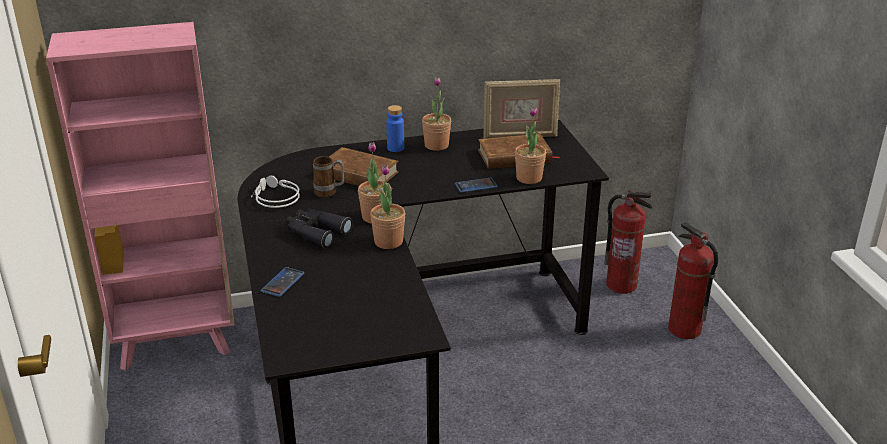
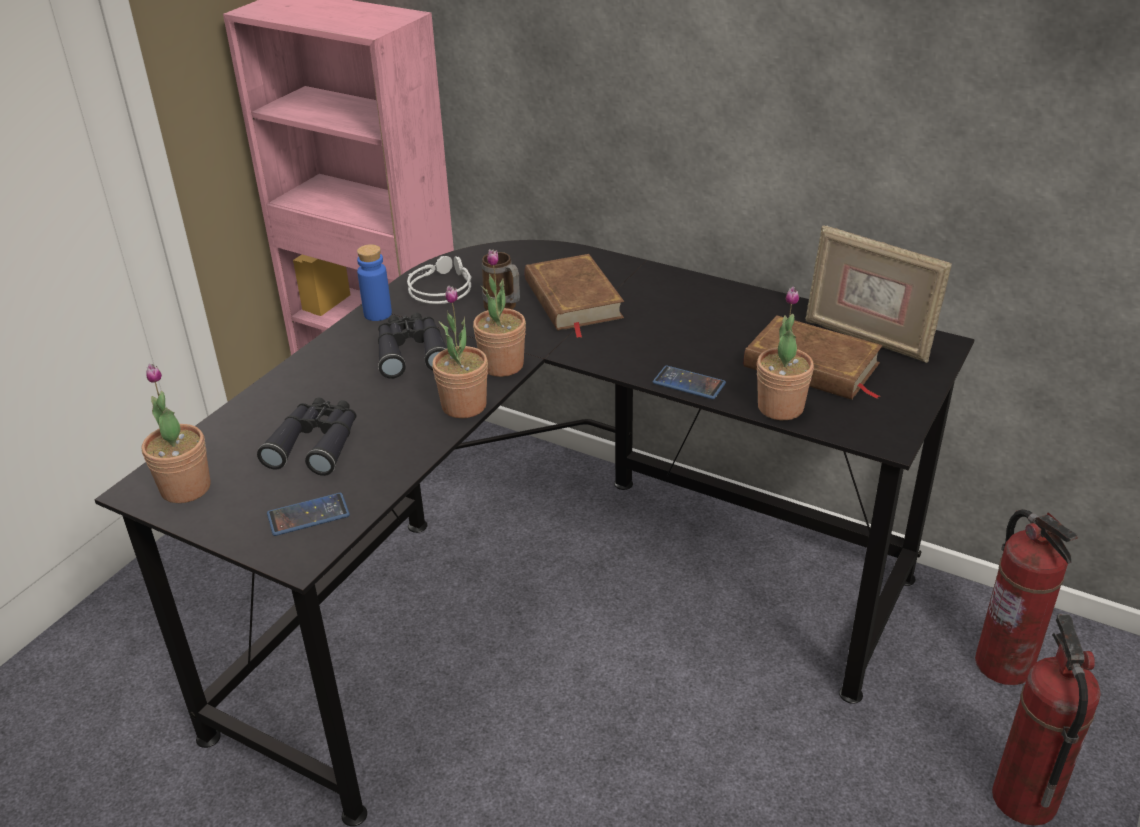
camera: 45 degrees right, 5 degrees up
phone [261,267,304,297] -> phone moved to [267,493,350,536]
blue bottle [386,105,404,152] -> blue bottle moved to [357,244,392,321]
potted plant [422,77,451,151] -> potted plant moved to [142,364,211,503]
none -> black binoculars [257,398,356,476]

